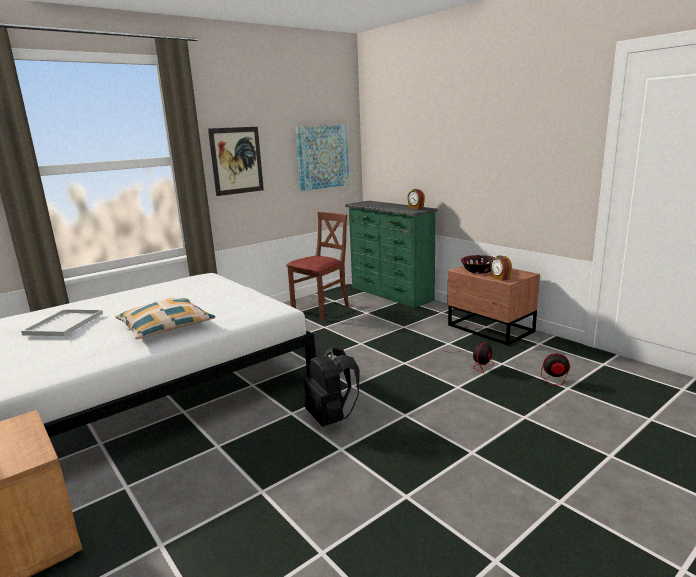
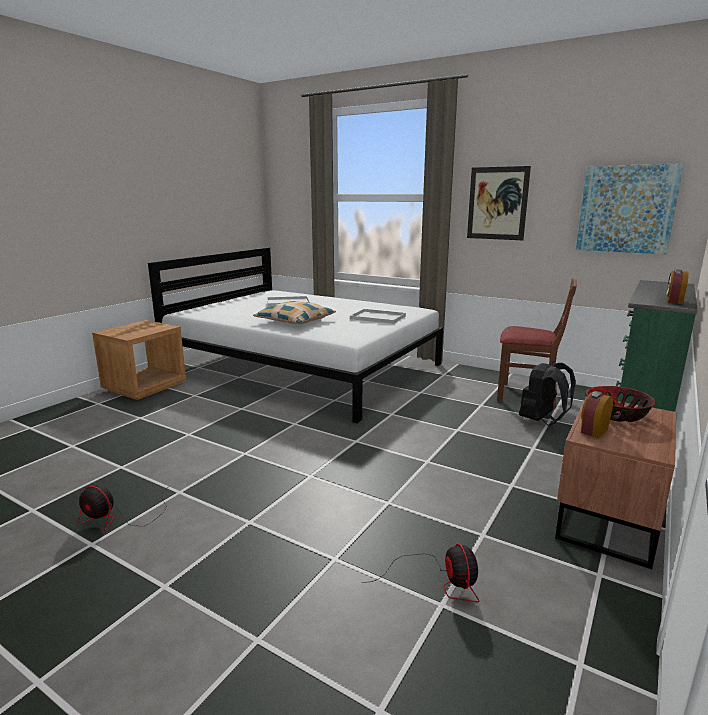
camera: 70 degrees right, 0 degrees up
black backpack [304,348,360,427] -> black backpack moved to [519,361,576,426]
fan [441,342,494,373] -> fan moved to [78,485,167,531]
none -> white tray [350,309,406,324]

